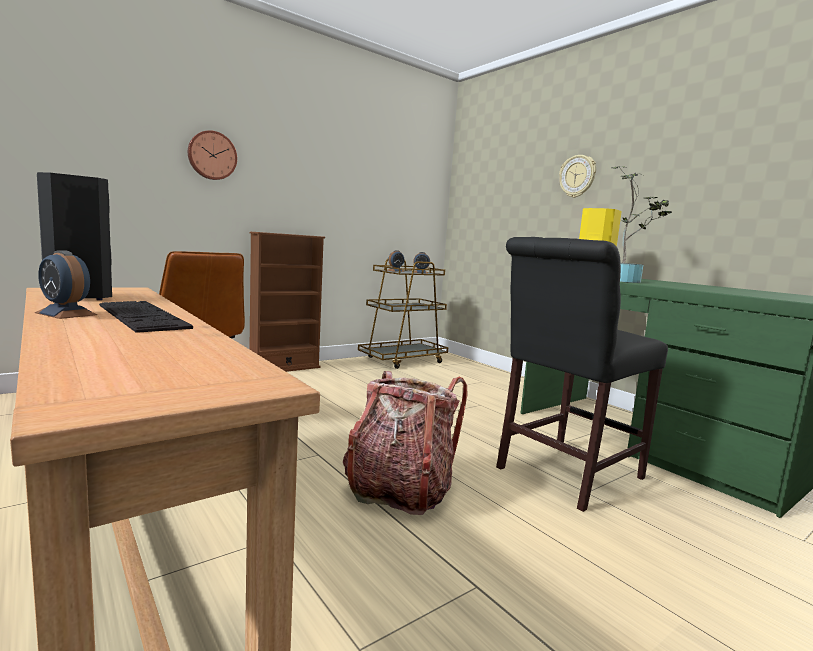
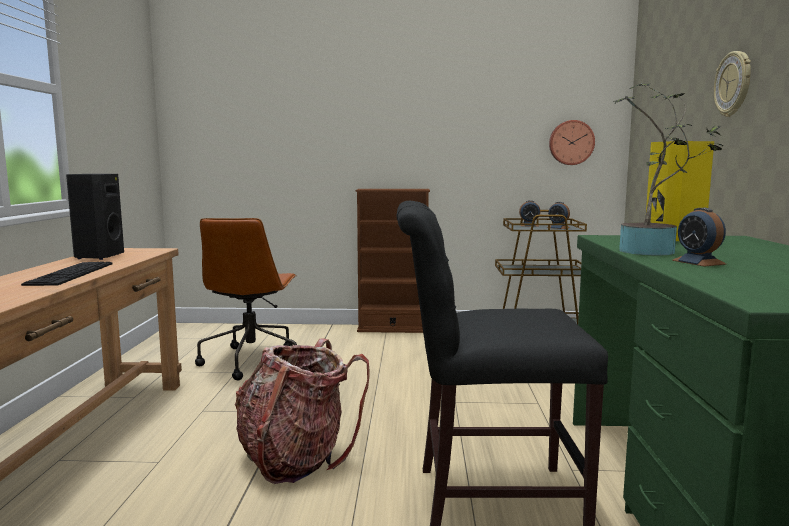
camera: 40 degrees right, 0 degrees up
alarm clock [35,250,97,319] -> alarm clock moved to [672,208,726,267]
wall clock [188,130,237,180] -> wall clock moved to [549,120,595,165]

